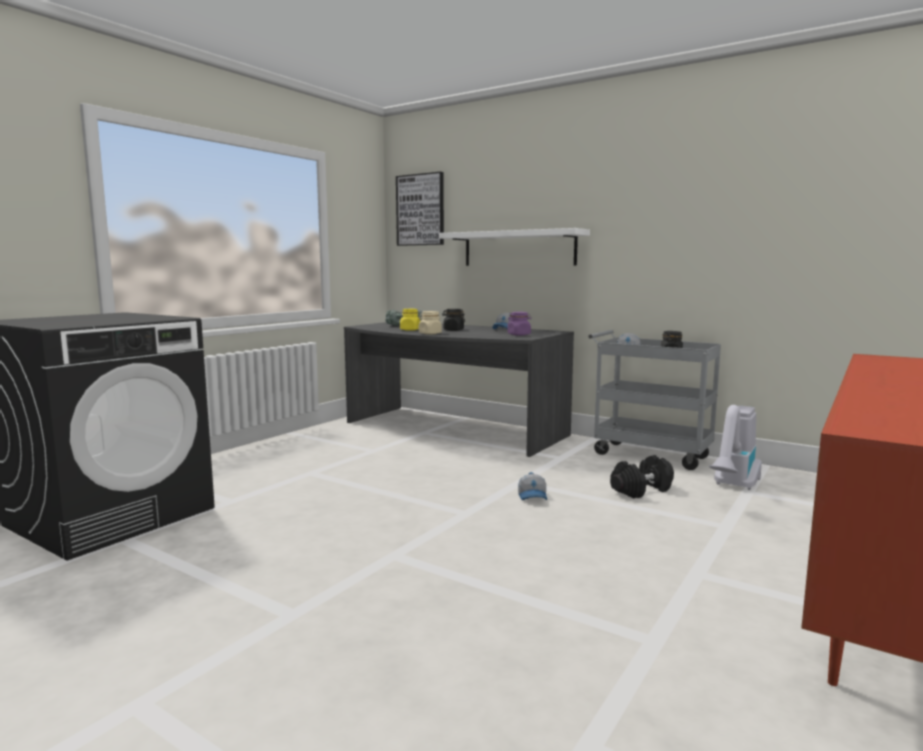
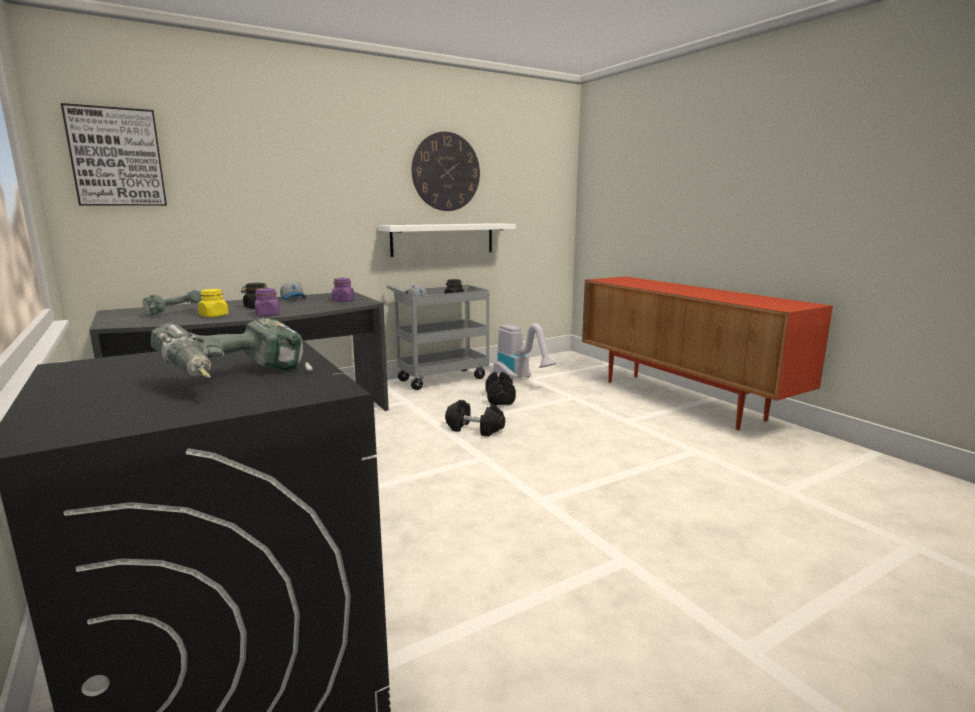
camera: 65 degrees left, 5 degrees up
beige jar [419,311,442,335] -> purple jar [255,288,280,316]
white shelf [439,228,590,266] -> white shelf moved to [378,223,516,257]
cap [518,472,547,500] -> black dumbbell [445,400,505,436]
none -> power drill [151,318,313,378]
none -> wall clock [412,132,480,211]

